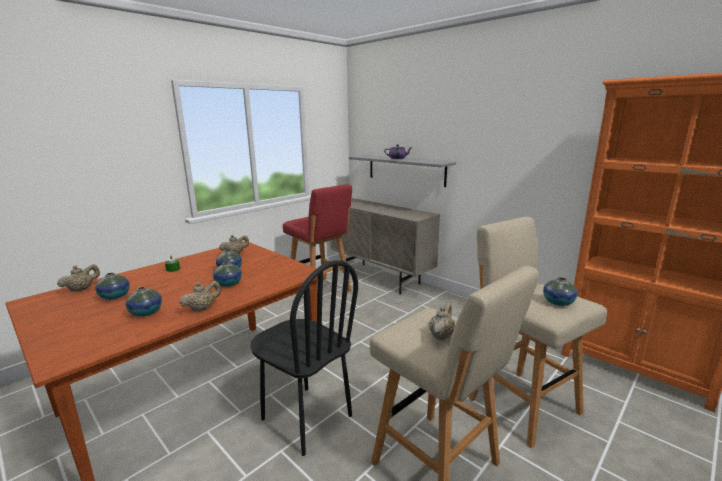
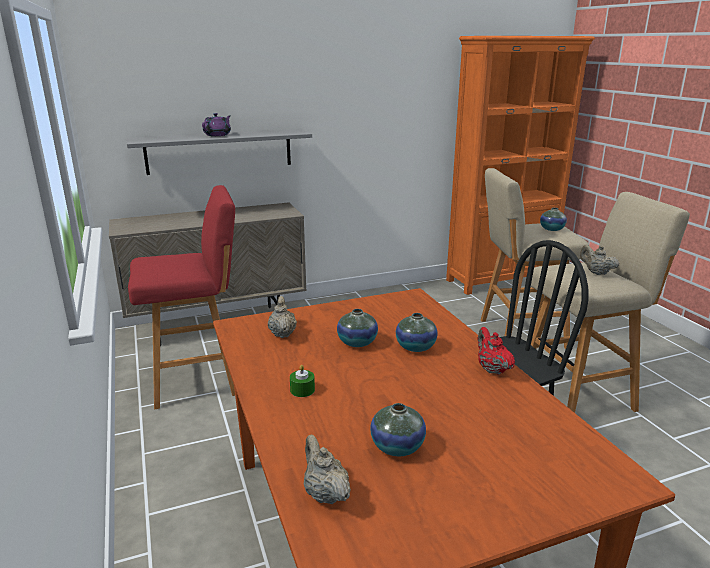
camera: 65 degrees left, 5 degrees up
vase [126,287,162,317] -> none
beige teapot [180,281,221,312] -> red teapot [478,327,515,375]

